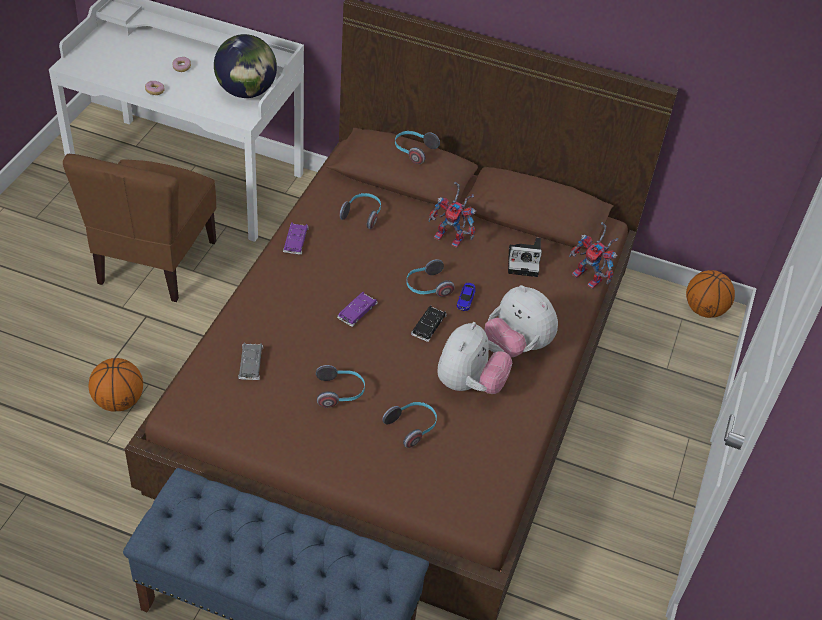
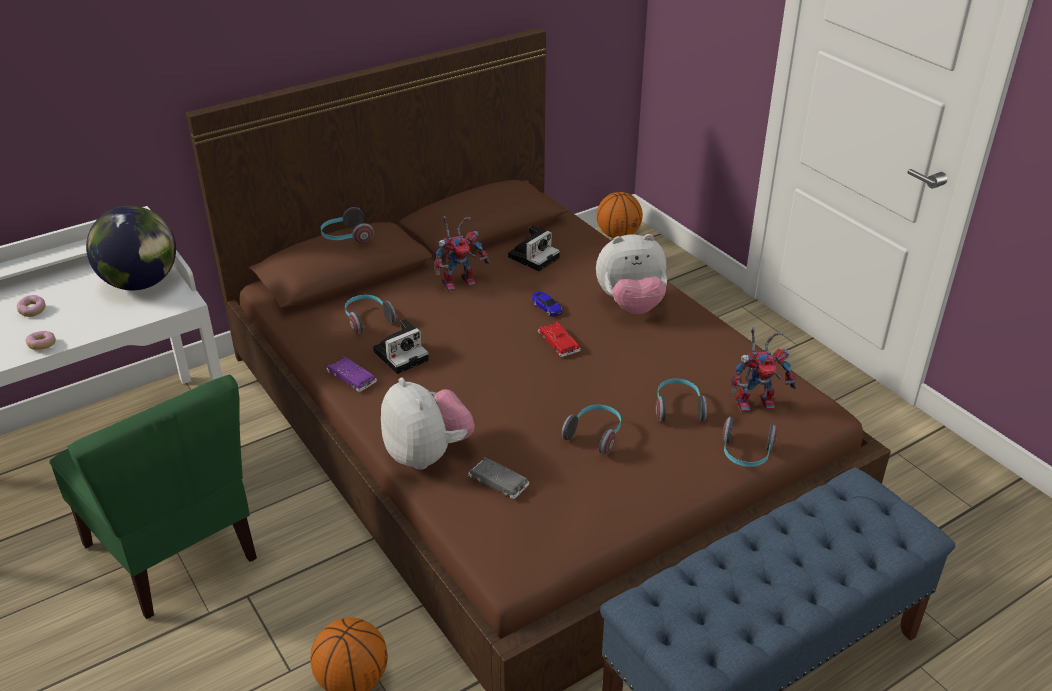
camera: 50 degrees left, 10 degrees down
brown chair [63,154,216,302] -> green chair [50,375,257,619]
purple toy car [337,292,378,327] -> none
headphones [406,259,455,297] -> headphones moved to [723,417,777,467]
black toy car [411,305,447,342] -> red toy car [538,321,581,357]
plush toy [438,322,512,394] -> plush toy moved to [381,378,474,470]
toy robot [569,222,619,289] -> toy robot moved to [731,327,796,413]
none -> camera [373,319,429,374]

